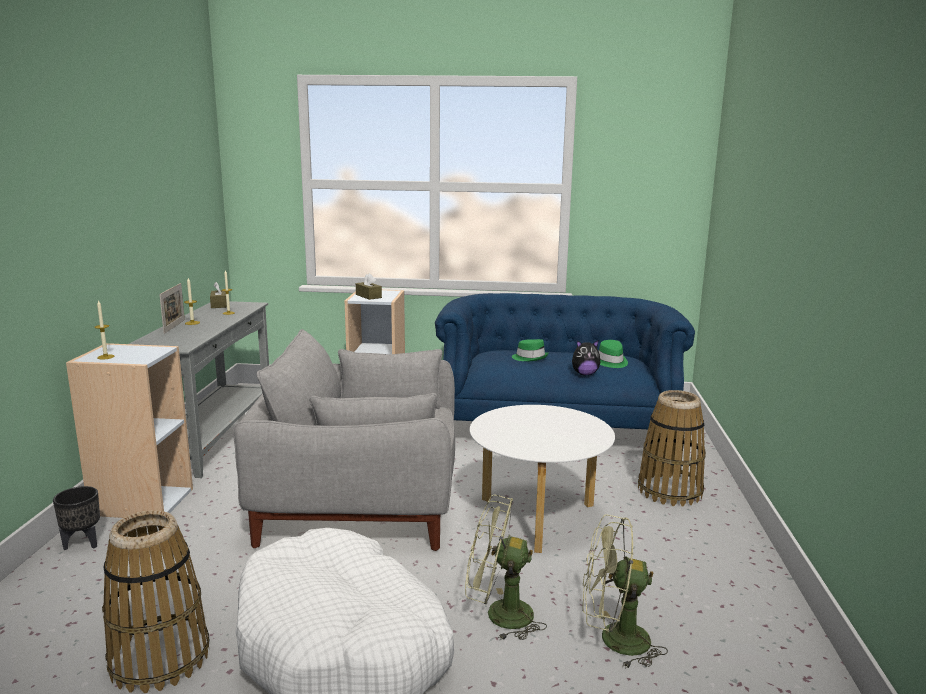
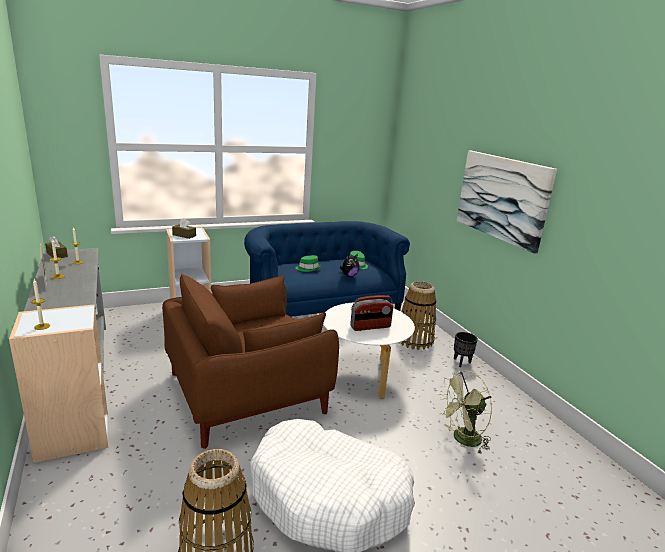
camera: 30 degrees left, 5 degrees up
black planter [53,486,100,550] -> black planter moved to [454,332,478,367]
grey armchair [233,329,455,551] -> brown armchair [162,274,339,449]
green fan [465,495,547,640] -> none
none -> radio [350,295,394,331]
none -> picture [457,151,557,254]

